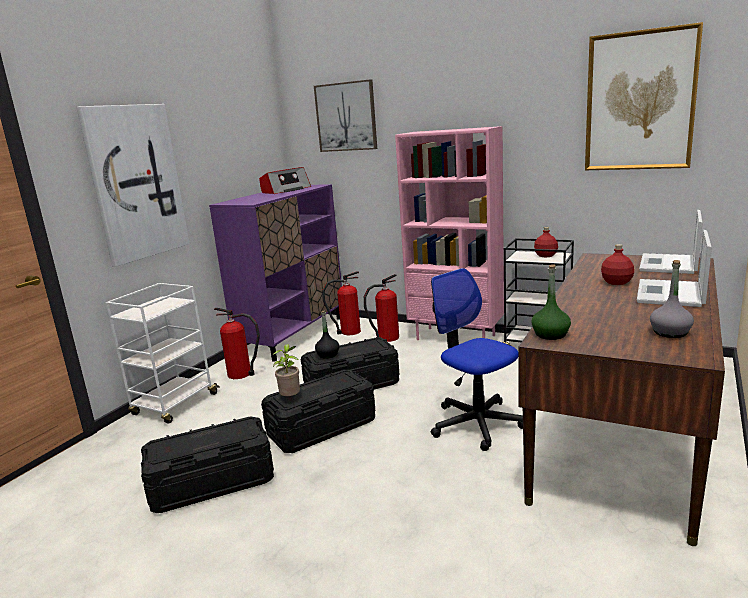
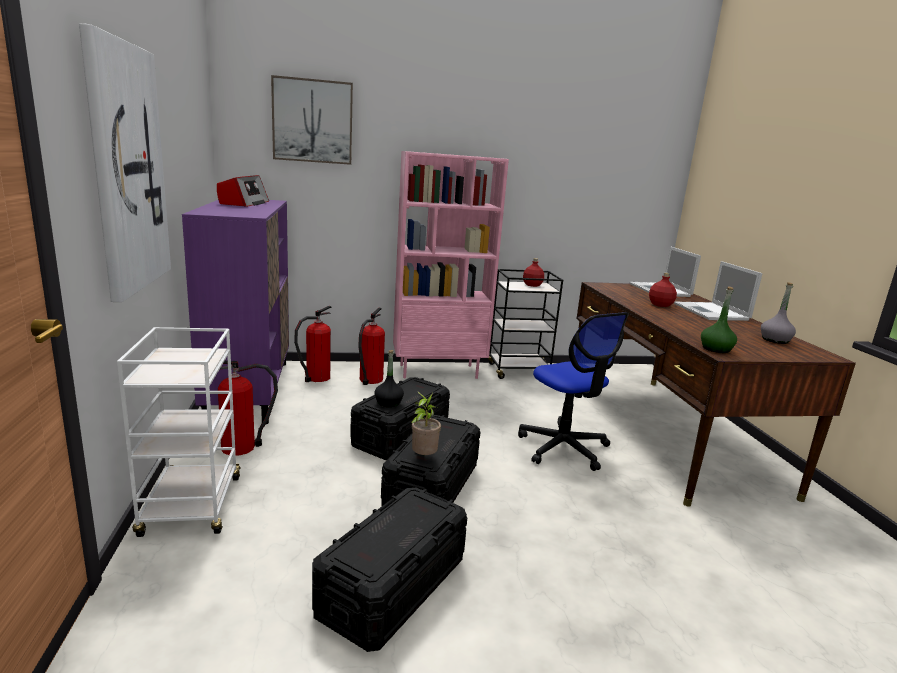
camera: 40 degrees left, 0 degrees up
office chair [431,268,523,451] -> office chair turned 135 degrees counterclockwise [518,312,629,471]
picture [585,22,703,170] -> none

